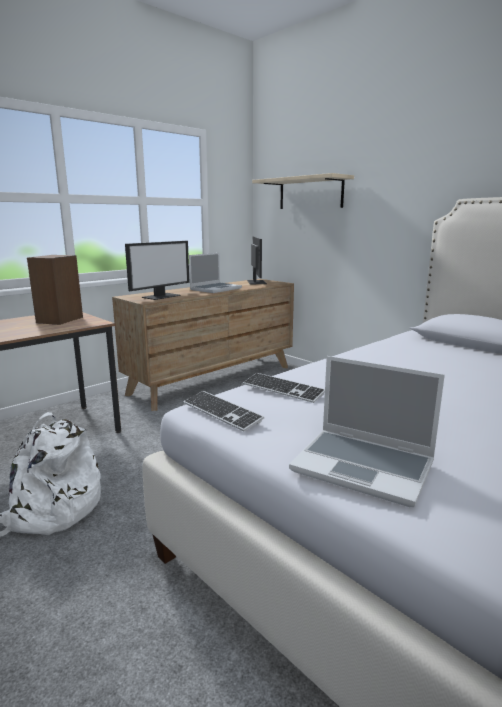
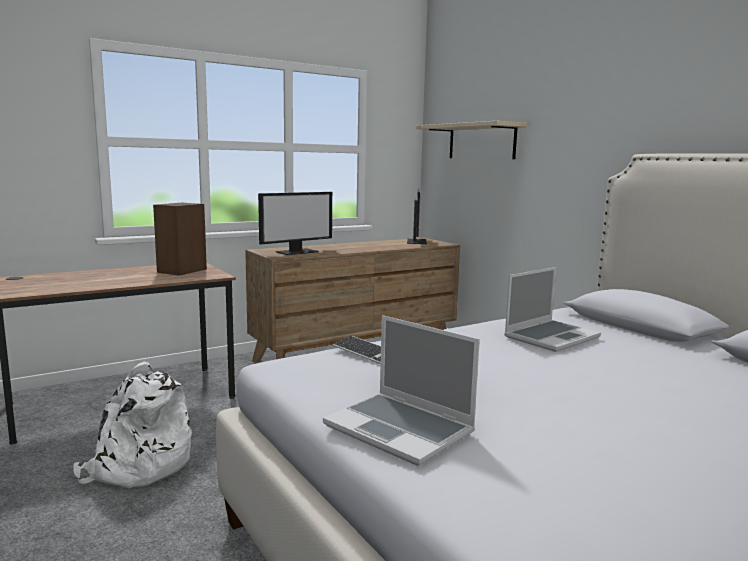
camera: 10 degrees right, 5 degrees down
keyboard [183,391,264,431] -> none
laptop [189,253,242,293] -> laptop moved to [504,267,601,352]

